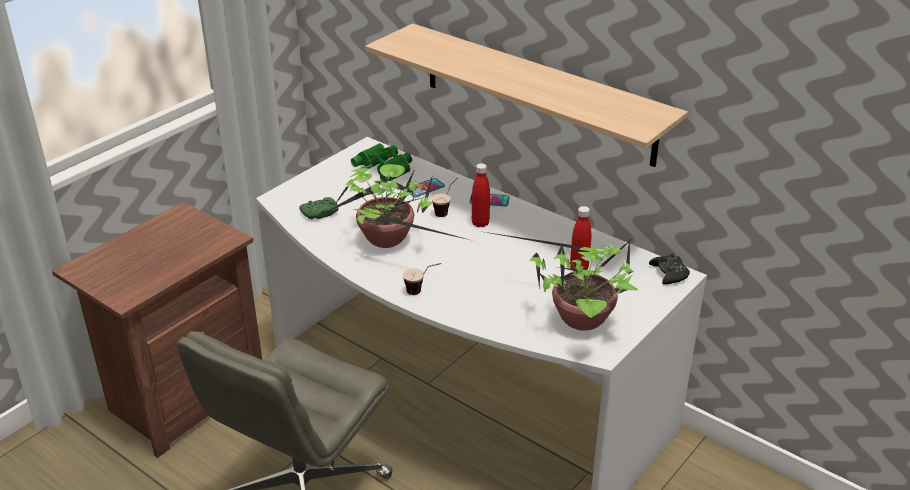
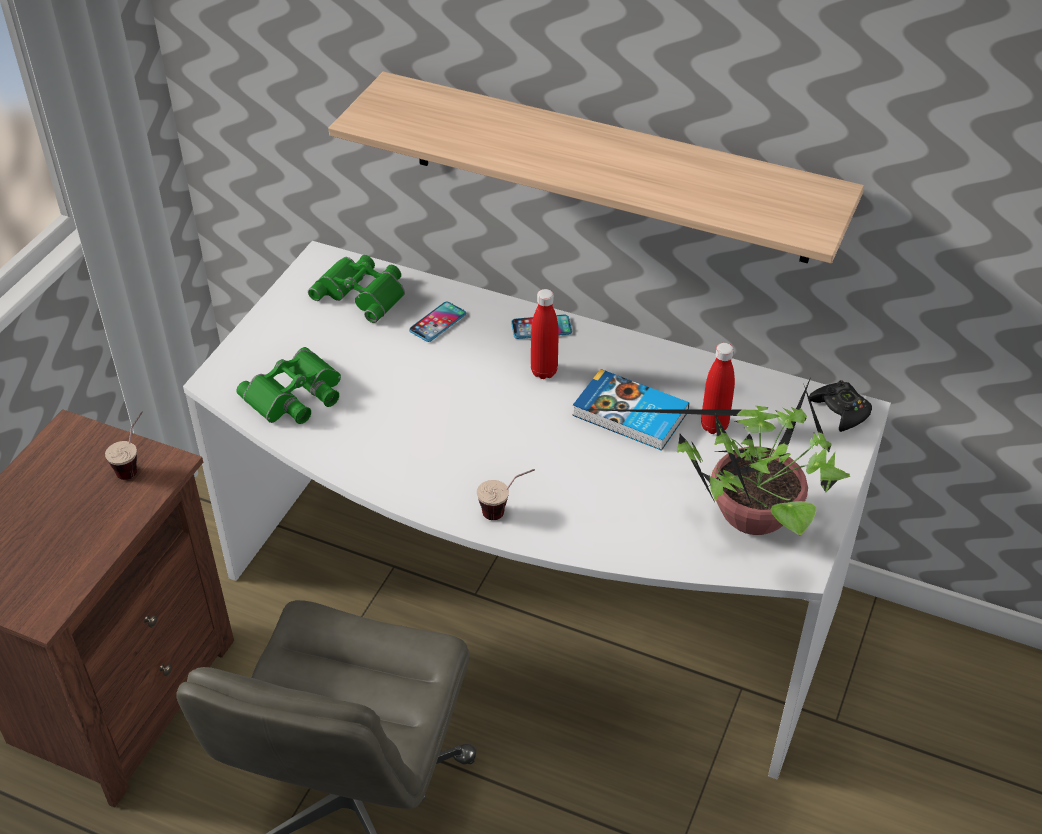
camera: 15 degrees left, 10 degrees up
green game controller [299,197,338,220] -> green binoculars [236,347,341,424]
potted plant [325,164,473,248] -> none
cup [432,177,458,217] -> cup moved to [105,411,143,480]
none -> book [572,369,689,451]

